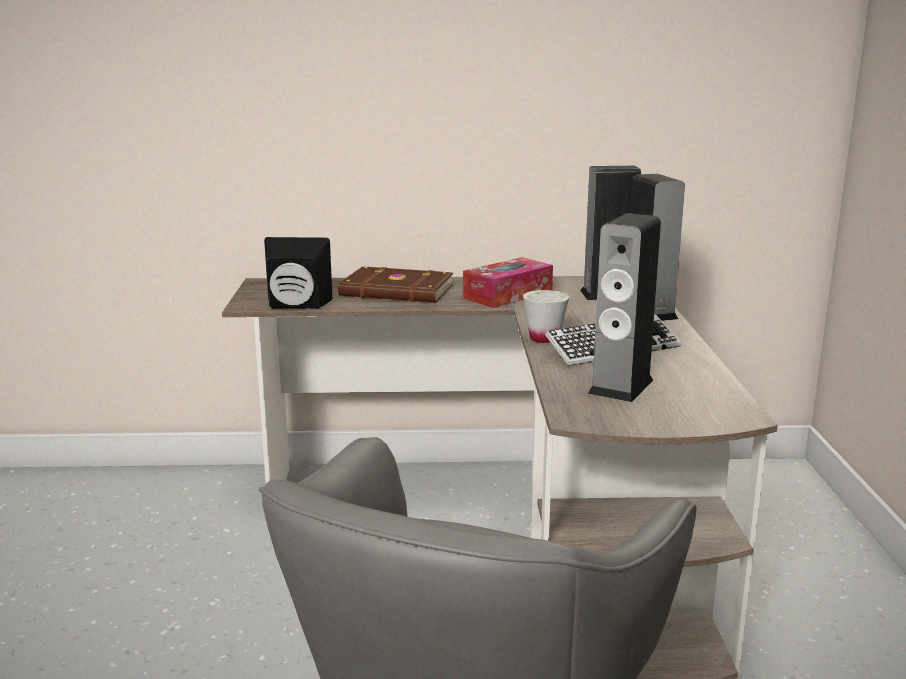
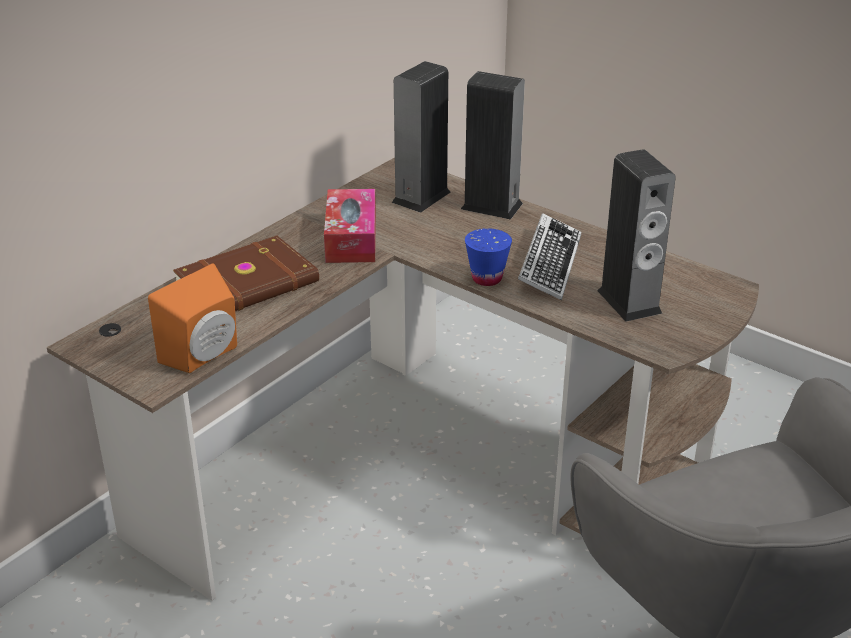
camera: 50 degrees left, 15 degrees up
black speaker [264,237,332,309] -> orange speaker [148,263,237,373]
white cup [523,290,569,343] -> blue cup [465,228,512,286]

